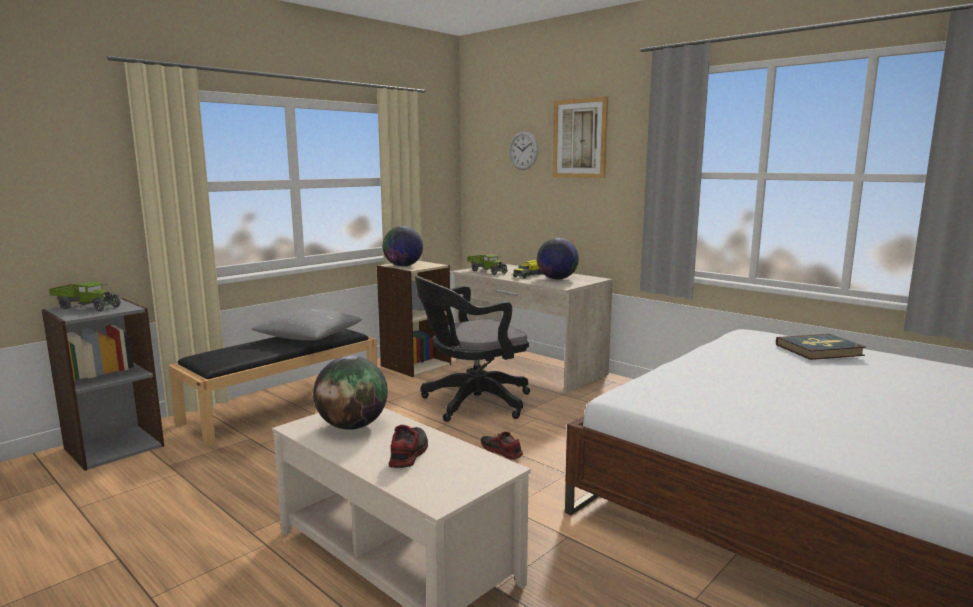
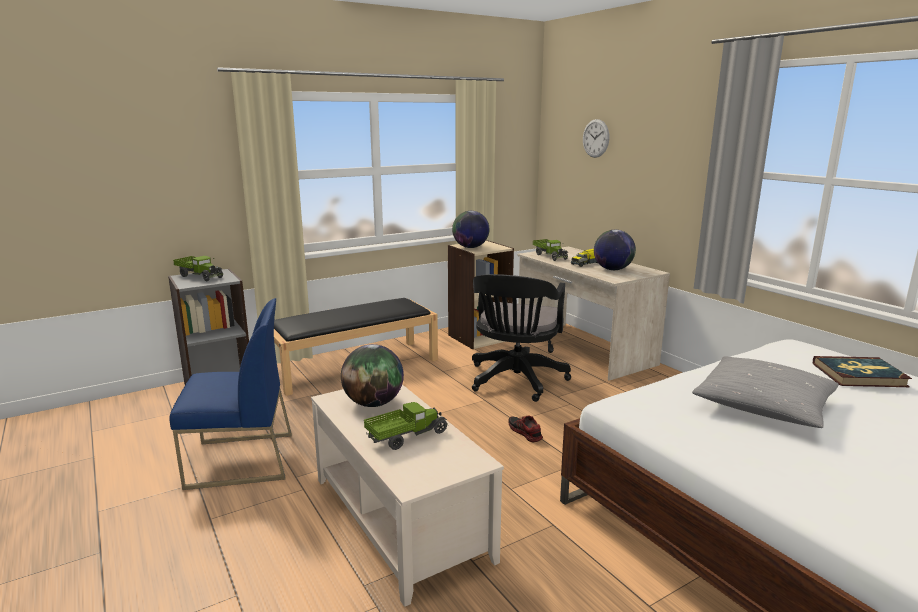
camera: 15 degrees right, 5 degrees up
grey pillow [251,308,362,340] -> grey pillow moved to [692,357,839,428]
shoe [389,425,428,468] -> toy truck [364,402,448,450]
black office chair [415,276,530,422] -> black office chair turned 60 degrees counterclockwise [472,274,571,402]
picture [553,96,608,178] -> none
none -> blue chair [169,298,292,490]

